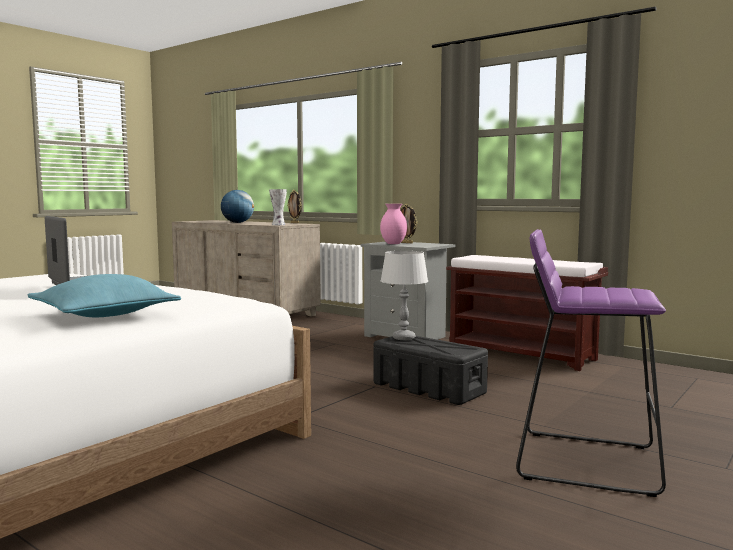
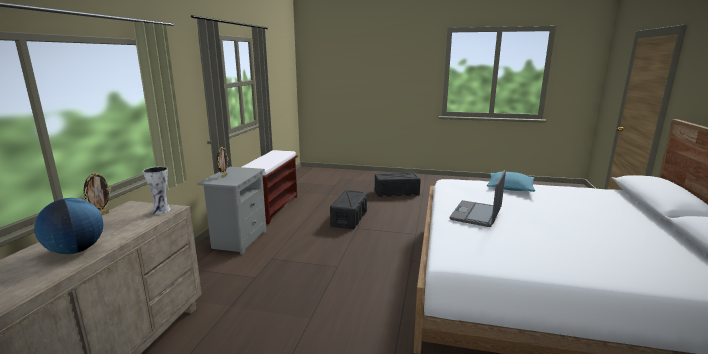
camera: 115 degrees left, 10 degrees up
pink vase [380,204,407,244] -> none
grey table lamp [380,251,428,340] -> none
purple stool [516,229,666,497] -> black storage box [375,173,421,197]

